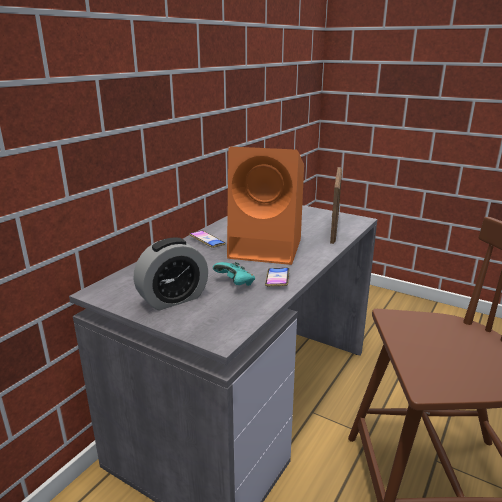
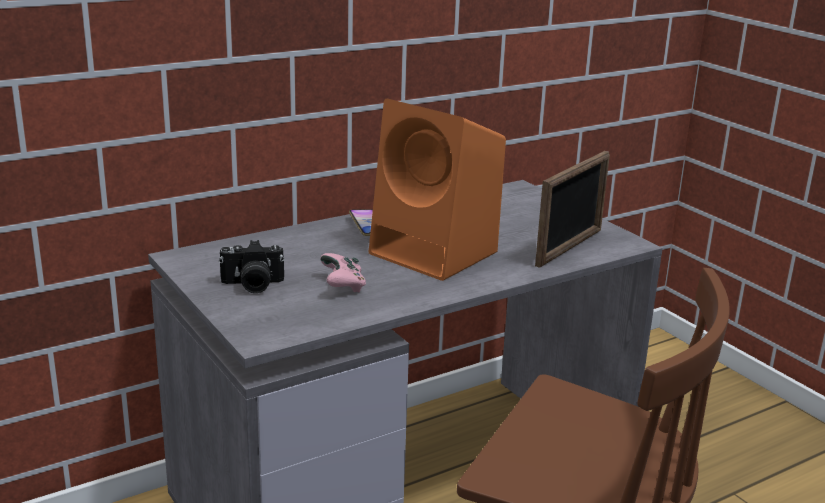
camera: 25 degrees right, 0 degrees up
alarm clock [134,238,208,311] -> camera [219,240,285,293]
turquoise game controller [213,262,255,286] -> pink game controller [320,253,366,292]
phone [265,267,289,286] -> none

